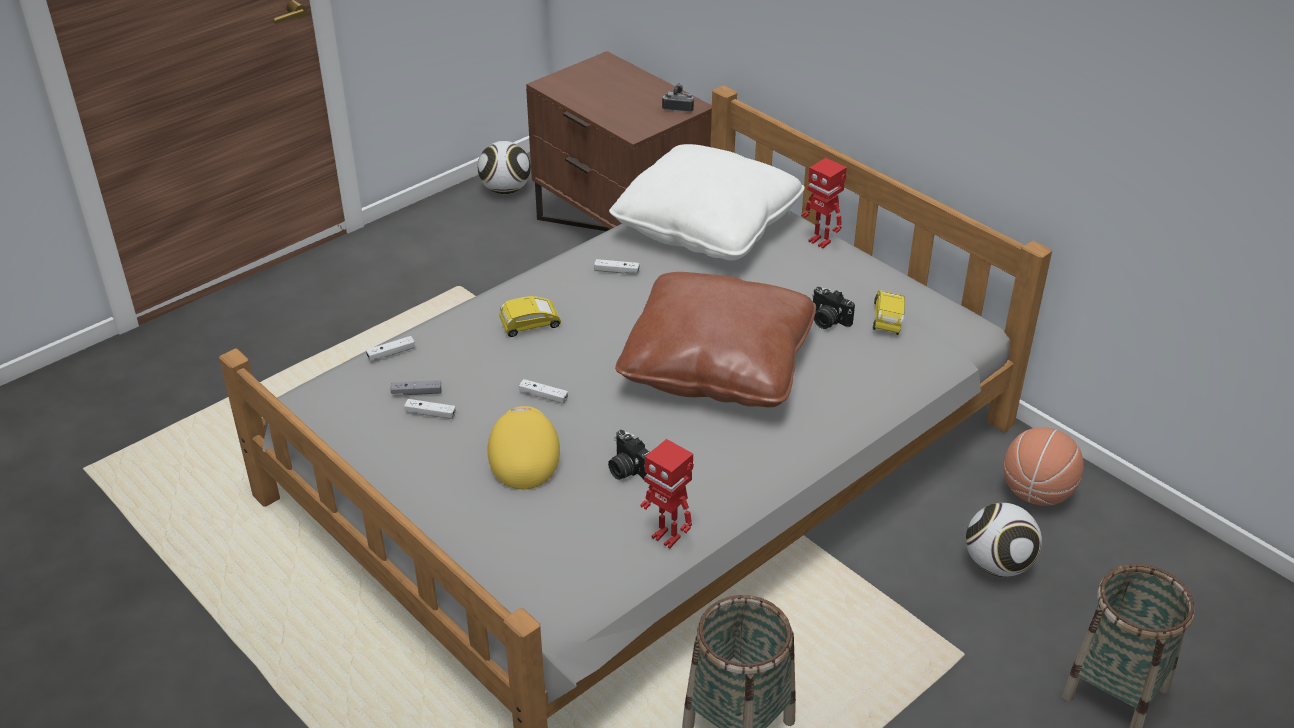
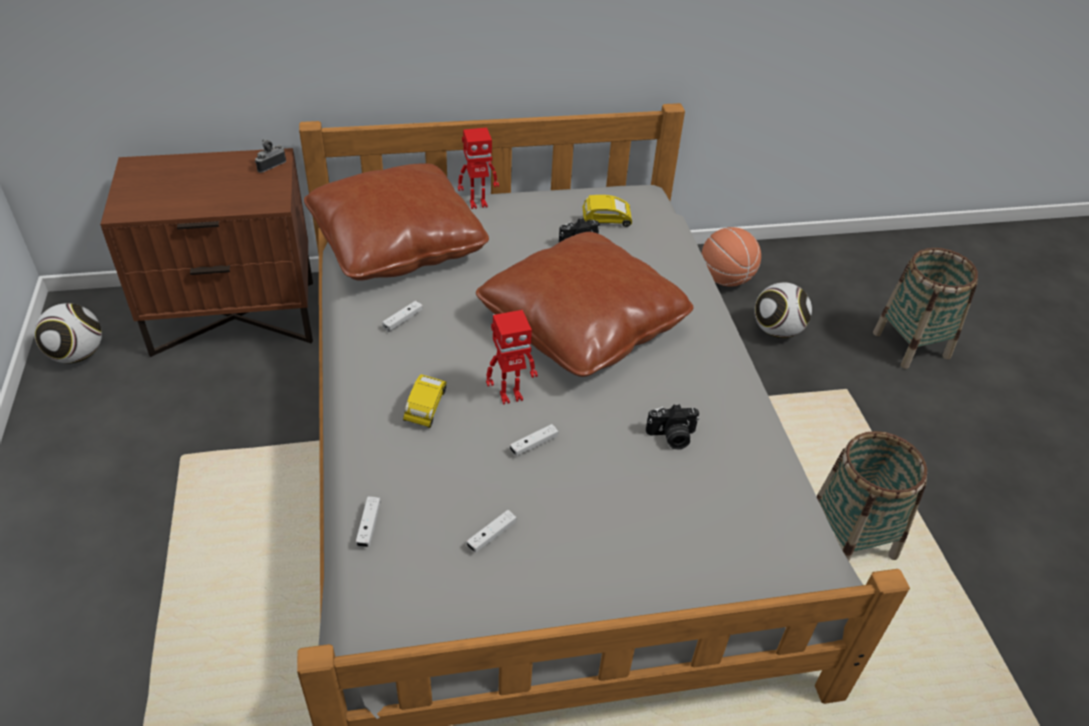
camera: 60 degrees left, 5 degrees up
grey game controller [390,380,442,395] -> none
yellow cap [488,406,560,489] -> none
white pillow [609,144,805,261] -> brown pillow [304,163,489,281]
toy robot [641,439,694,549] -> toy robot moved to [486,310,538,405]
yellow toy car [873,290,905,335] -> yellow toy car turned 135 degrees clockwise [583,195,632,227]

